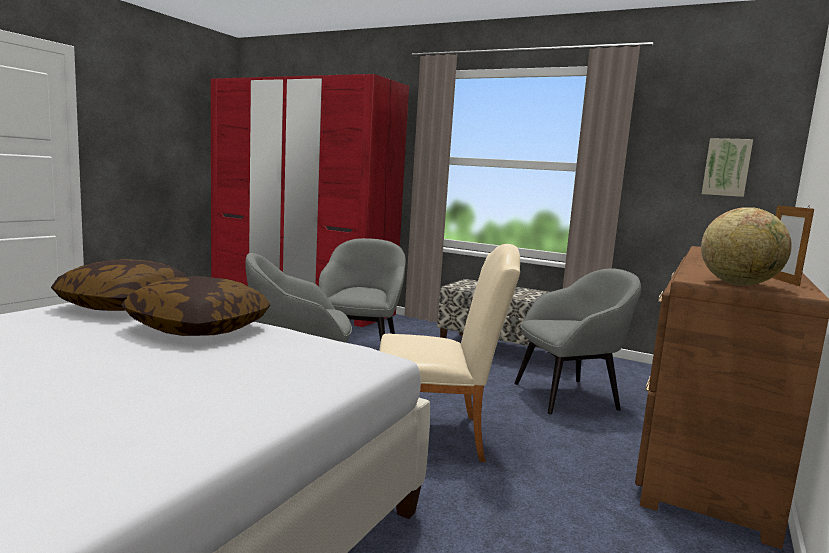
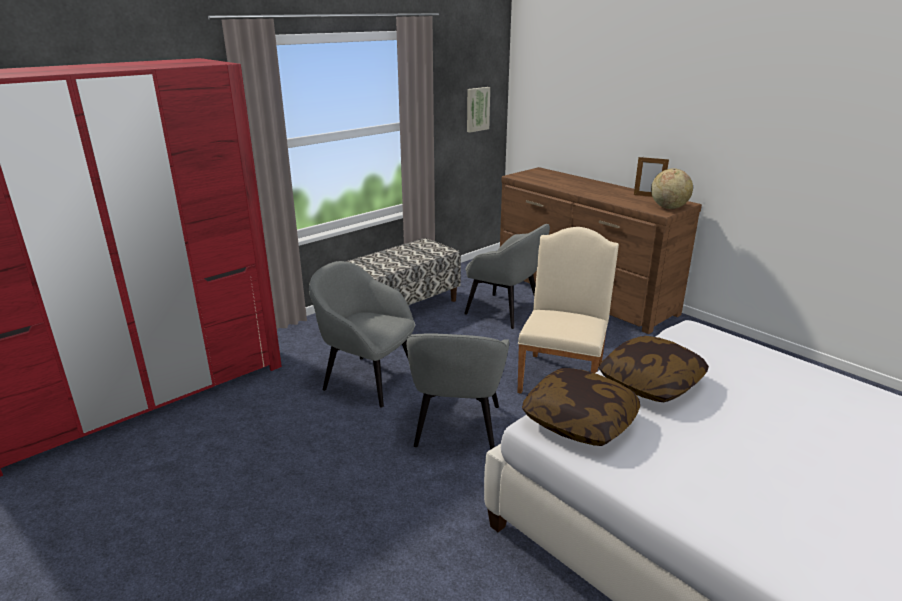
camera: 70 degrees left, 15 degrees up
grey armchair [514,268,641,415] -> grey armchair turned 120 degrees clockwise [464,224,550,329]

